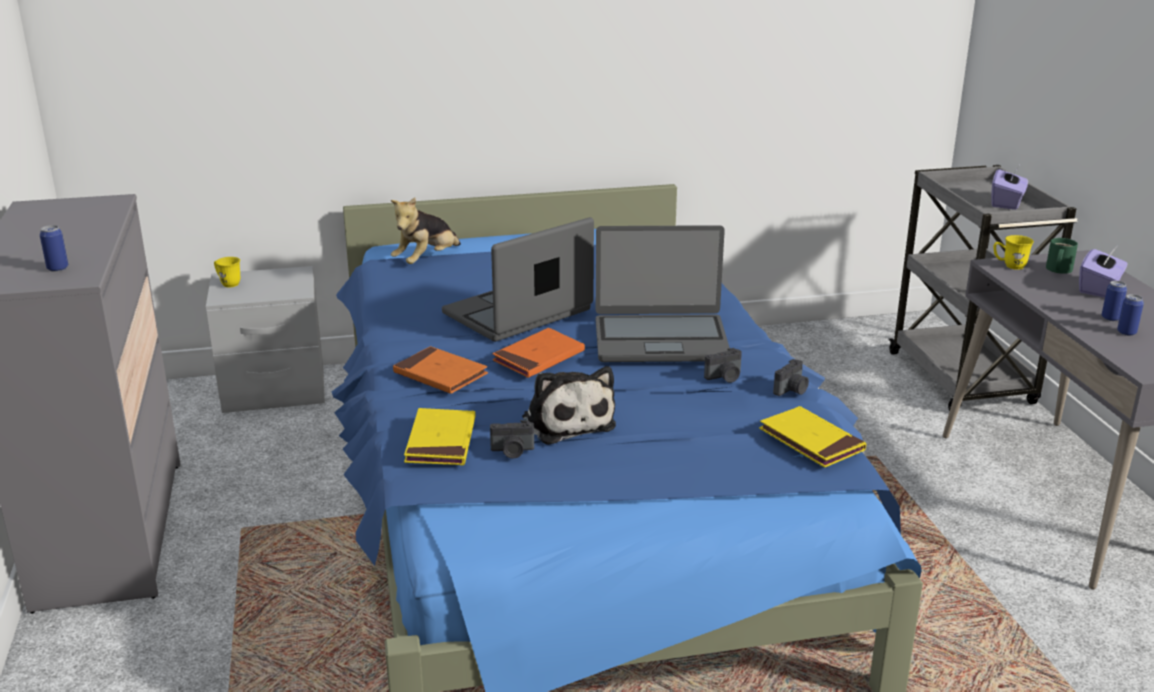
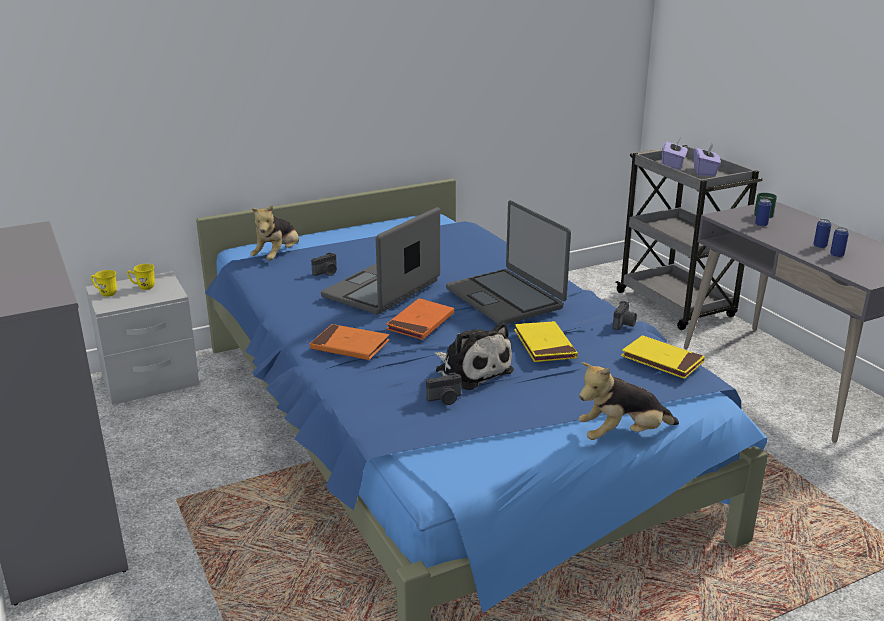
camera: 15 degrees left, 0 degrees up
can [39,225,68,272] -> can moved to [755,199,771,227]
yellow book [404,408,475,465] -> yellow book moved to [514,321,578,362]
laptop [596,225,730,362] -> laptop turned 75 degrees clockwise [446,200,571,324]
camera [704,348,742,383] -> camera moved to [311,252,337,276]
yellow mug [994,235,1034,270] -> yellow mug moved to [127,264,155,290]
purple tissue box [1079,247,1128,298] -> purple tissue box moved to [662,138,688,170]
none -> plush toy [578,362,679,440]

